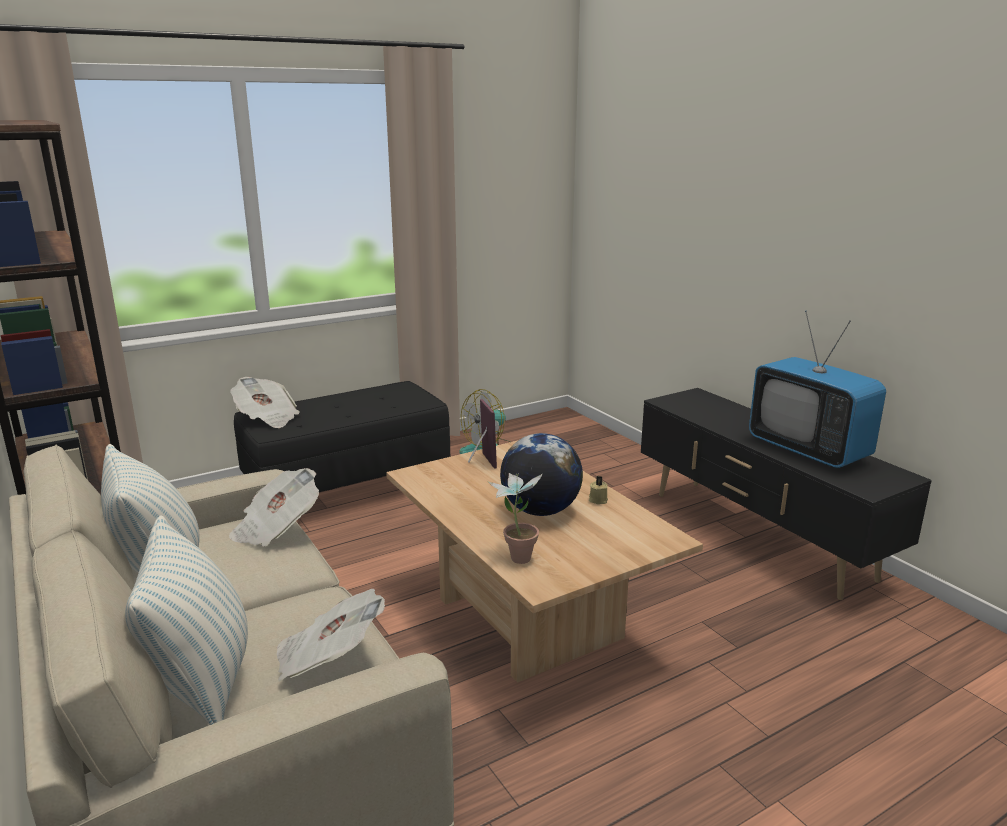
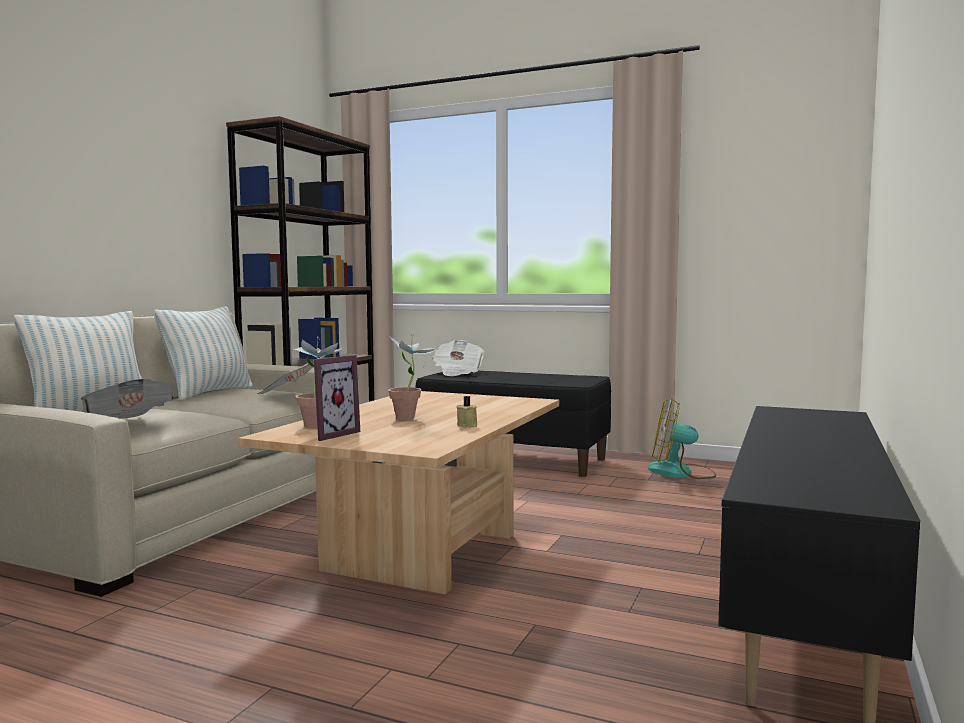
camera: 55 degrees right, 15 degrees down
picture frame [468,399,497,469] -> picture frame moved to [314,355,360,441]
globe [500,433,583,516] -> potted plant [388,334,439,420]
television [749,311,886,468] -> none

